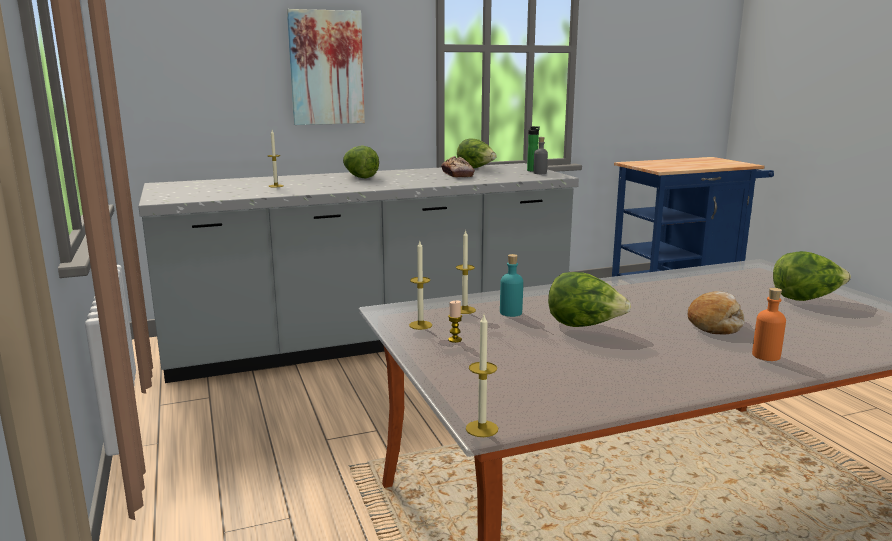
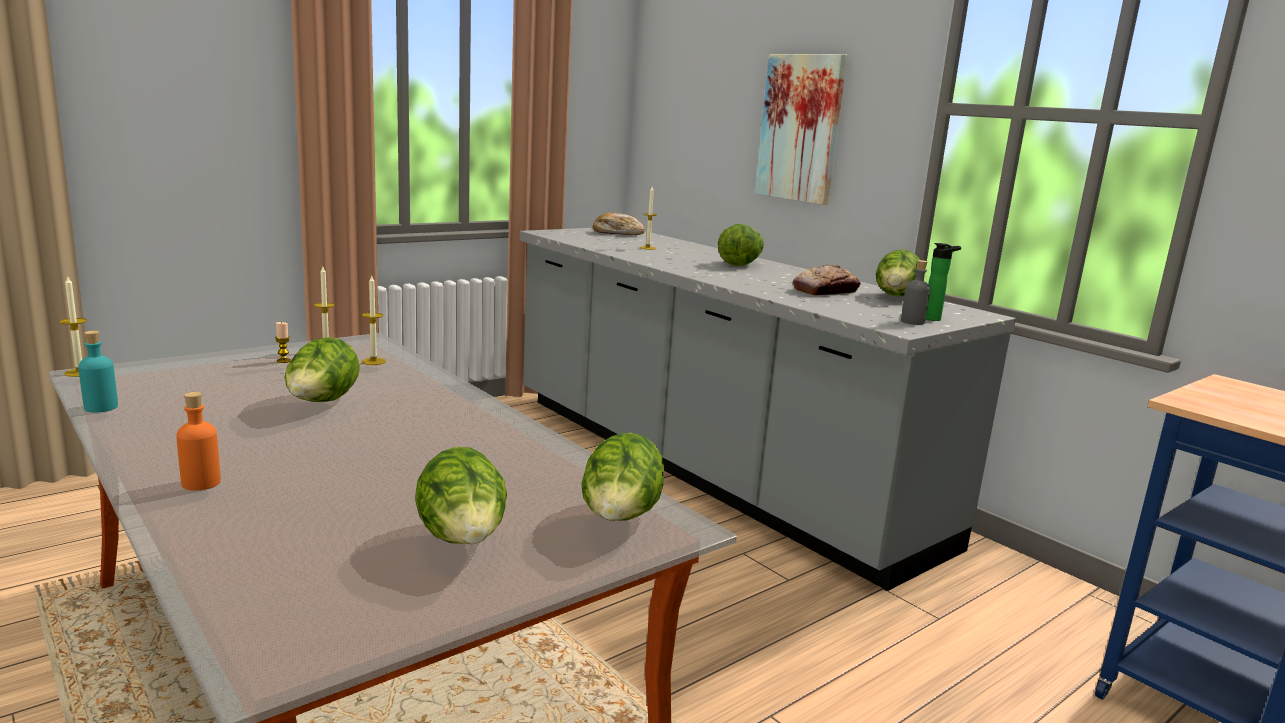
camera: 70 degrees right, 0 degrees up
turquoise bottle [500,254,523,317] -> turquoise bottle moved to [78,331,118,413]
bread [688,291,745,335] -> bread moved to [593,213,645,235]
none -> lettuce [581,433,664,521]

